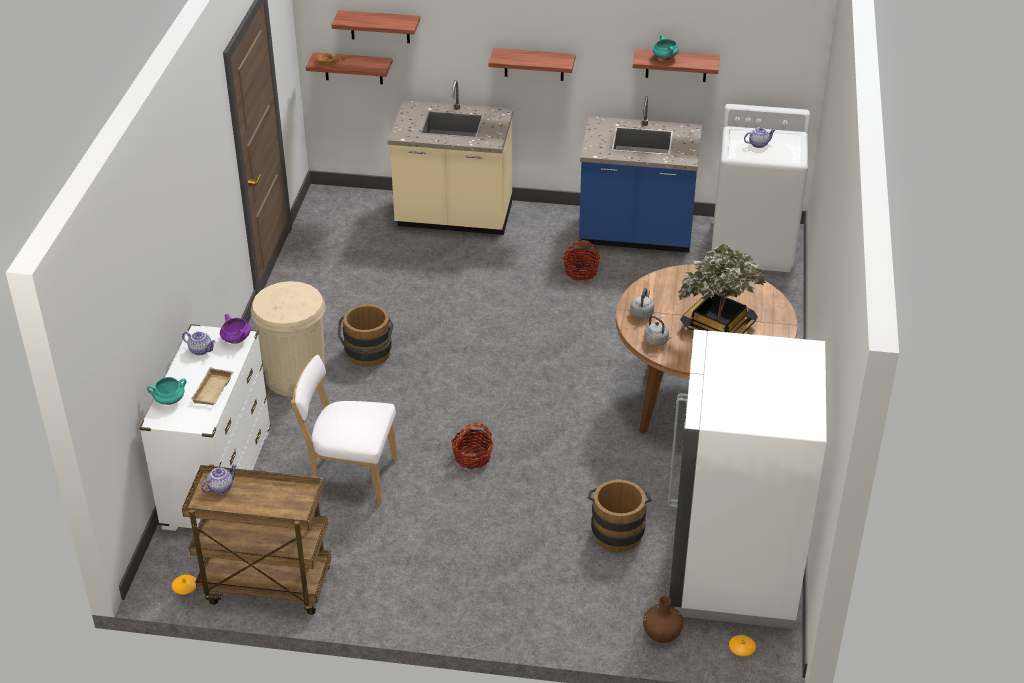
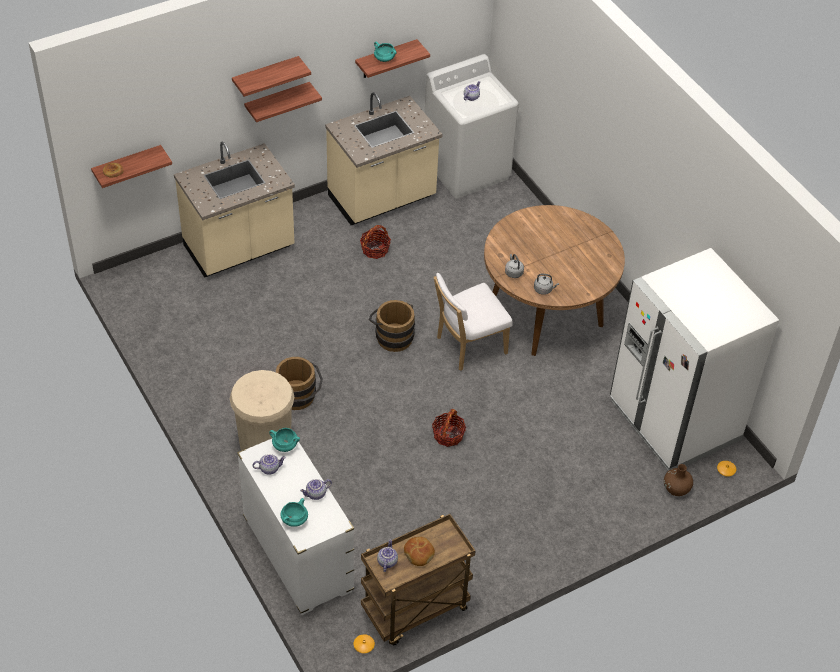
camera: 40 degrees left, 10 degrees up
beige tray [191,367,233,405] -> teapot [300,479,332,500]
purple cooking pot [220,314,251,344] -> turquoise cooking pot [269,428,300,452]
white chair [291,355,398,505] -> white chair moved to [434,273,513,371]
shelf [332,10,420,43] -> shelf moved to [232,56,311,97]
blue counter [579,96,702,253] -> beige counter [325,92,442,225]
brown bucket [588,479,651,552] -> brown bucket moved to [369,300,415,352]
potted plant [678,244,767,334] -> none
none -> bread [404,537,435,566]

